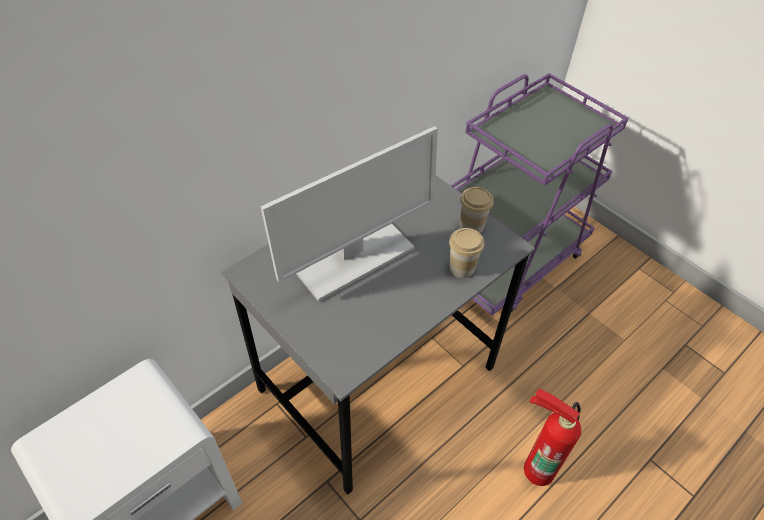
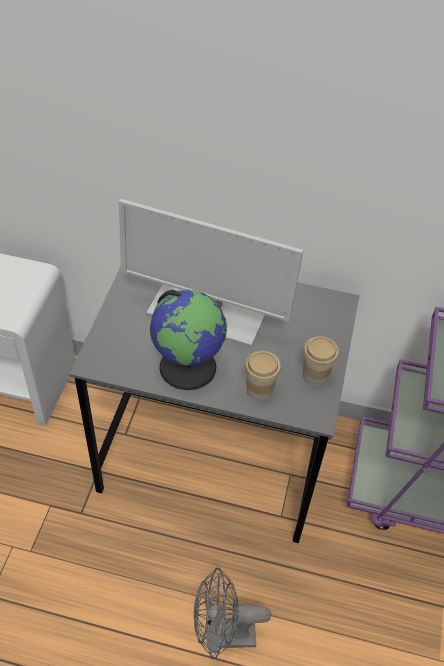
camera: 55 degrees right, 0 degrees up
fire extinguisher [524,388,581,486] -> grey fan [194,567,271,659]
none -> globe [150,289,227,390]

